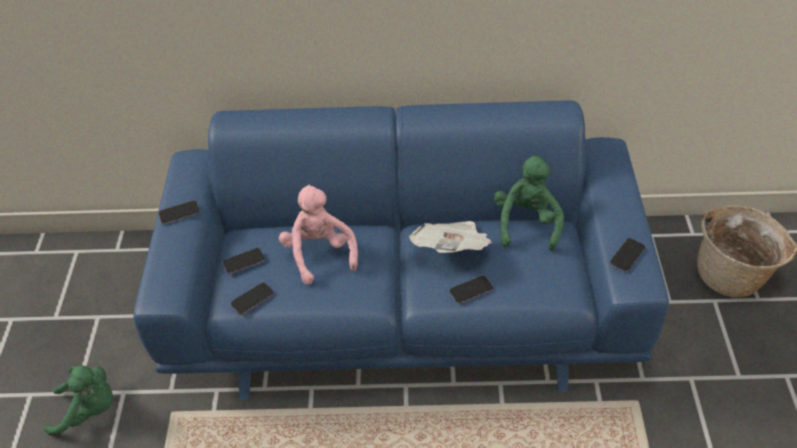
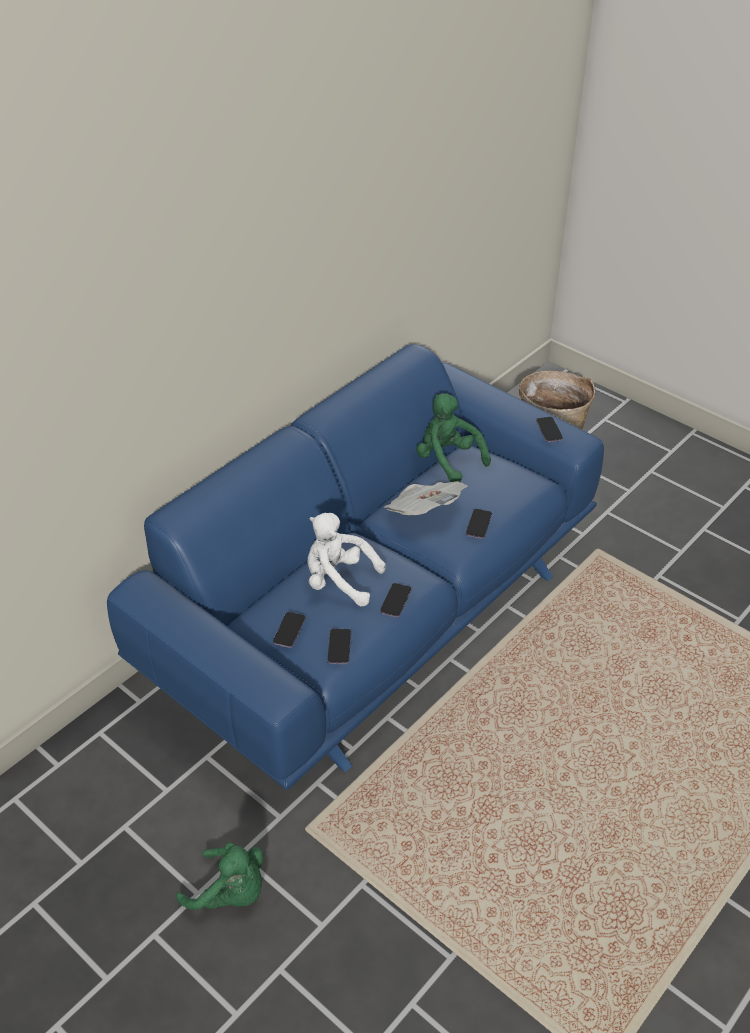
camera: 50 degrees left, 5 degrees down
green plush toy [44,365,113,436] -> green plush toy turned 75 degrees clockwise [176,843,264,910]
phone [158,200,200,225] -> phone moved to [380,583,411,617]
pink plush toy [279,184,358,285] -> white plush toy [308,513,385,606]

